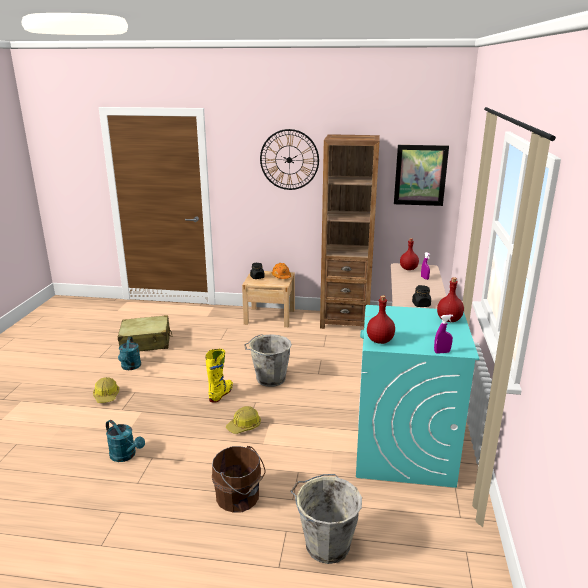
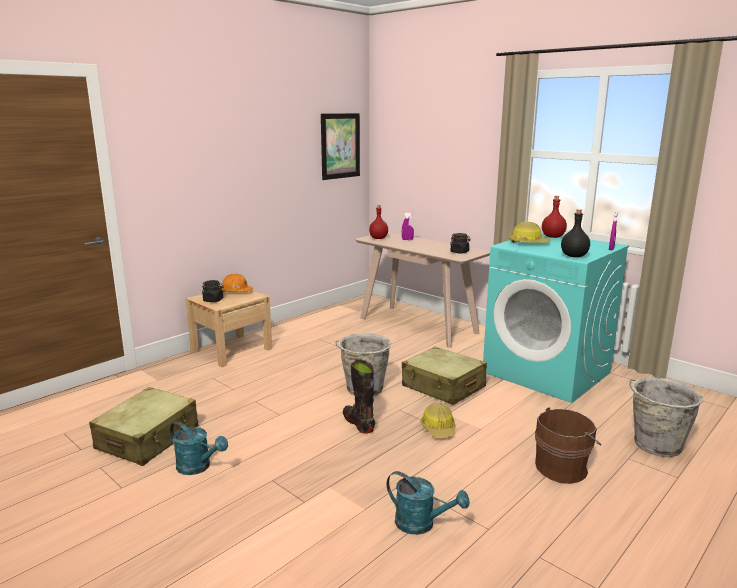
camera: 55 degrees left, 5 degrees down
hard hat [93,377,119,403] -> hard hat moved to [509,222,550,243]
turquoise watering can [106,420,145,462] -> turquoise watering can turned 45 degrees clockwise [386,471,470,535]
yellow boot [206,349,233,403] -> black boot [343,360,375,434]
wall clock [260,129,319,190] -> none
brown bookcase [320,134,380,329] -> none
red bottle [367,295,395,344] -> black bottle [561,209,590,257]
none -> beige suitcase [402,347,487,405]

